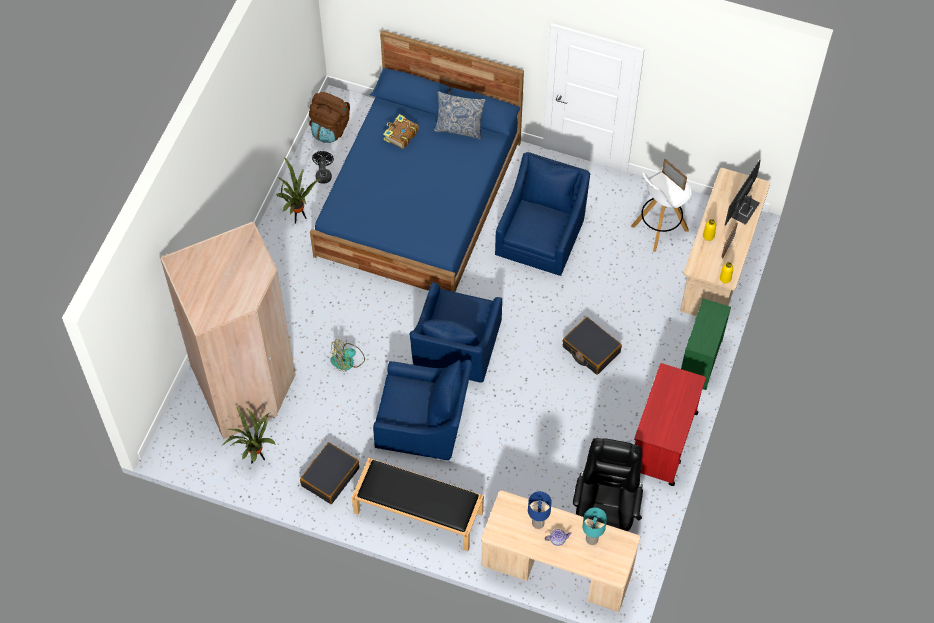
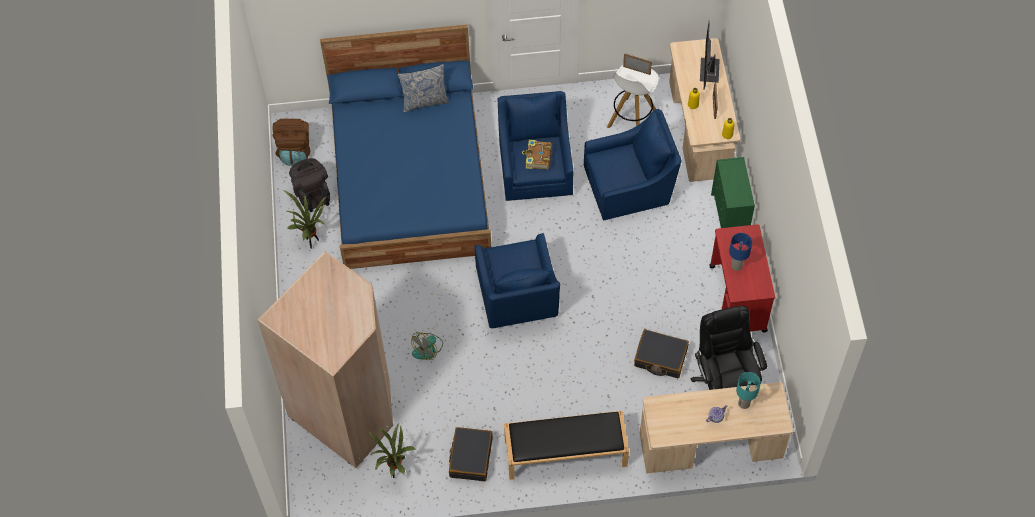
camera: 25 degrees left, 0 degrees up
black fan [312,151,334,184] -> black backpack [289,158,330,212]
blue armchair [373,360,472,460] -> blue armchair moved to [584,109,681,221]
book [383,114,419,149] -> book moved to [522,140,552,170]
blue table lamp [528,491,552,529] -> blue table lamp moved to [729,233,752,271]
black suitcase [563,317,622,375] -> black suitcase moved to [634,329,689,378]

